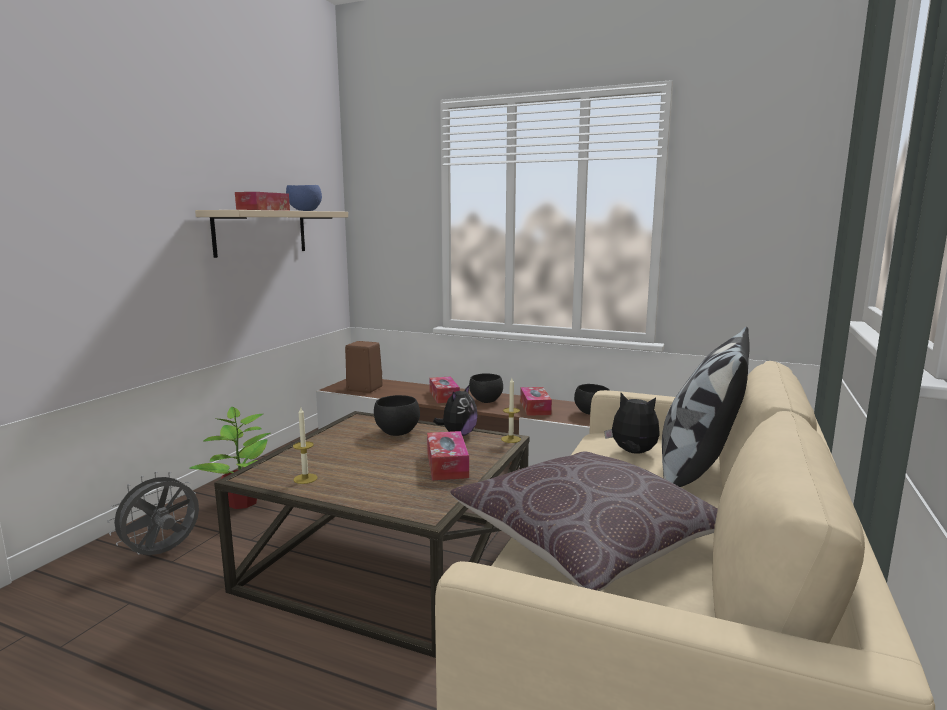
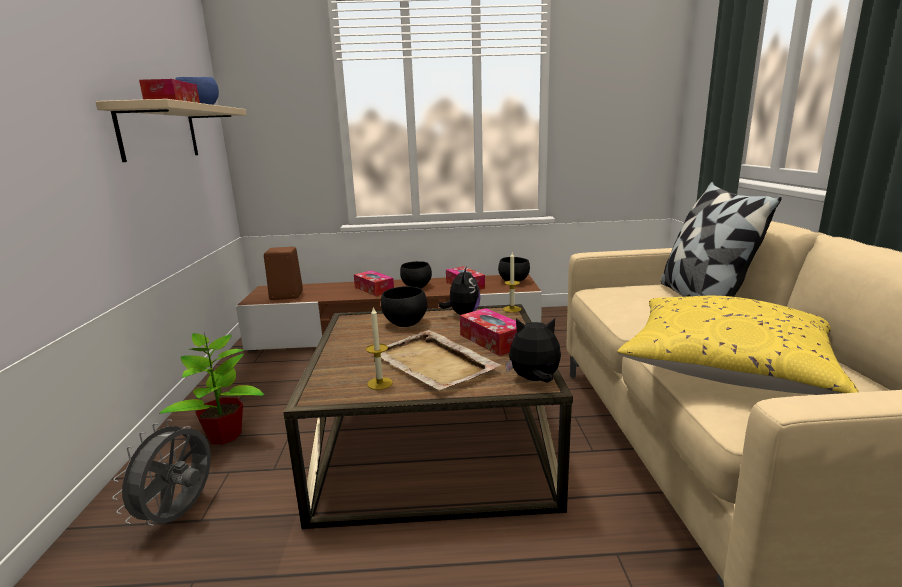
camera: 25 degrees left, 5 degrees up
brown pillow [450,451,718,591] -> yellow pillow [617,296,859,395]
plush toy [604,393,660,454] -> plush toy moved to [505,318,561,383]
none -> beige tray [381,330,501,391]

